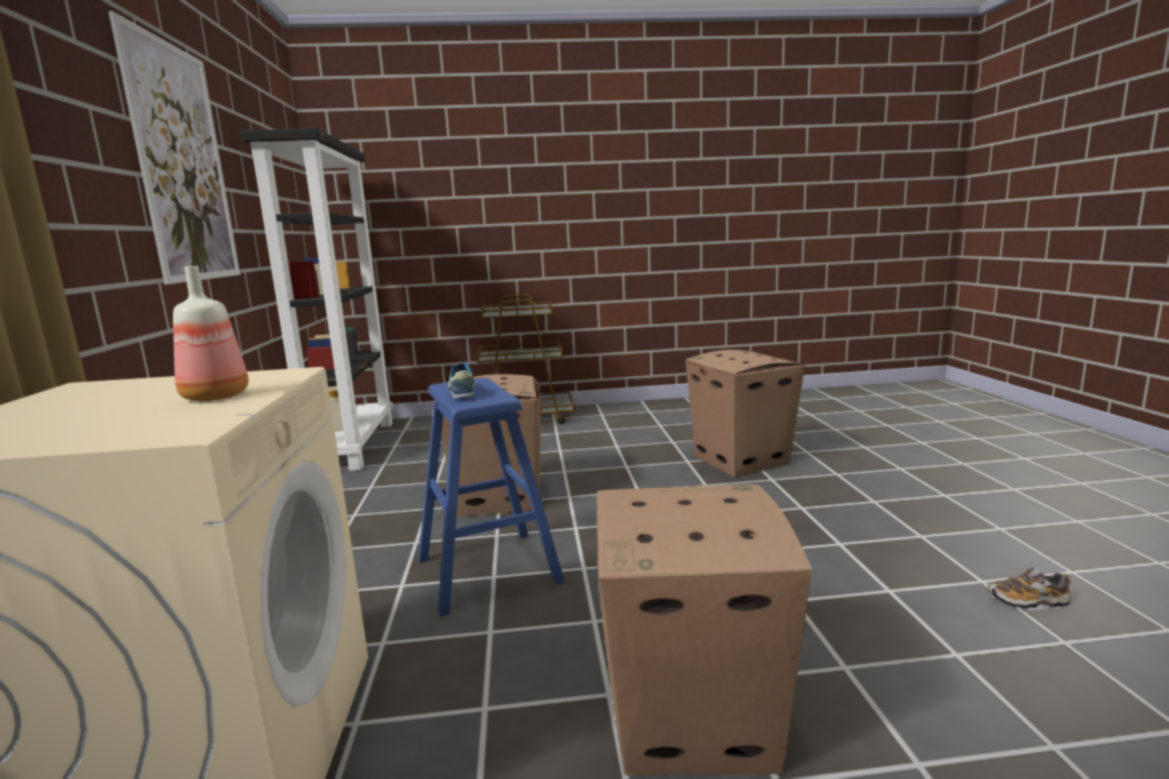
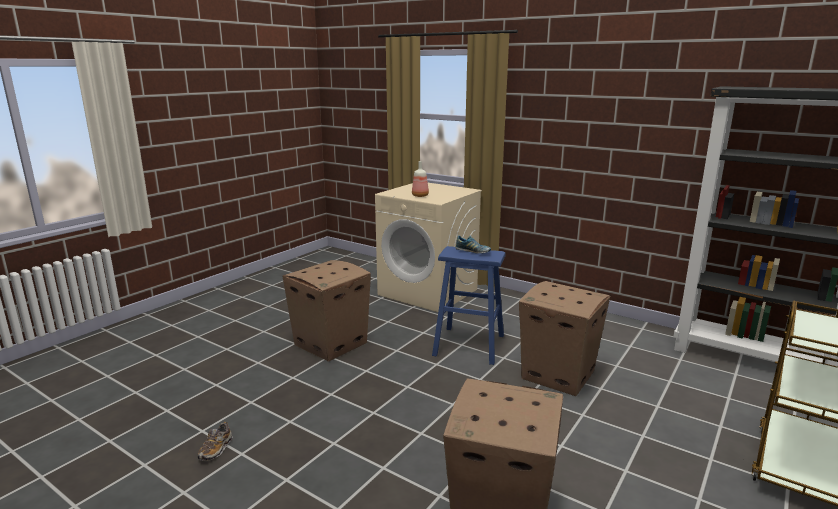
camera: 130 degrees right, 5 degrees up
picture [108,11,240,284] -> none
shoe [988,567,1072,610] -> shoe turned 150 degrees clockwise [198,422,233,461]

